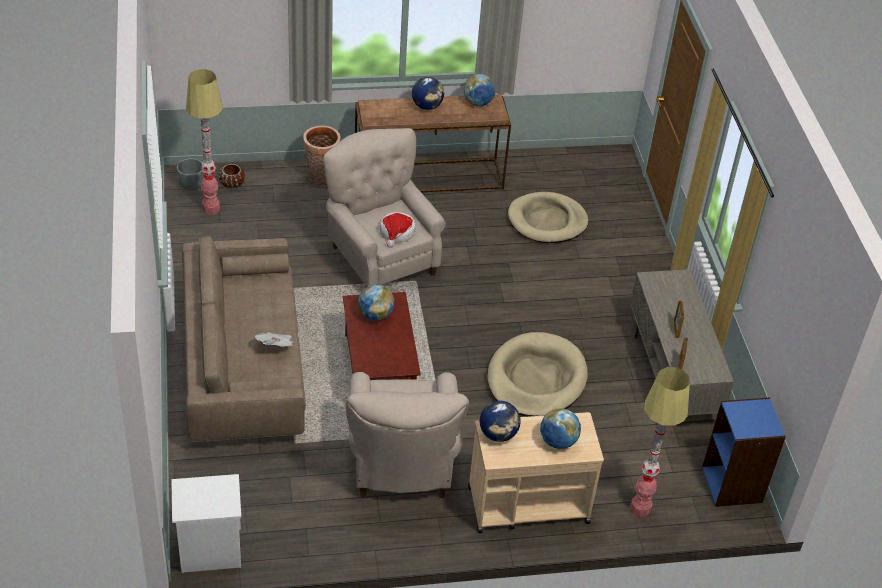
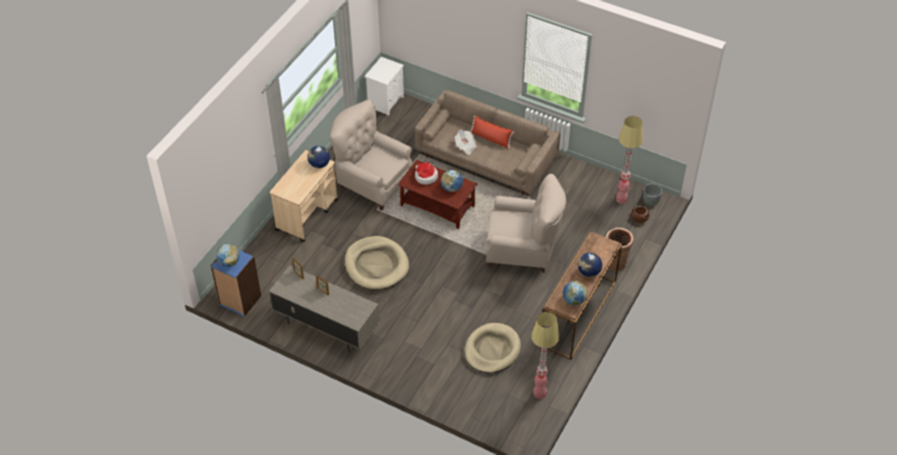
camera: 130 degrees right, 5 degrees up
hat [380,212,416,248] -> hat moved to [415,162,438,185]
globe [540,408,581,449] -> globe moved to [215,243,240,267]
floor lamp [630,367,690,517] -> floor lamp moved to [532,312,559,399]
none -> red pillow [470,115,514,148]

